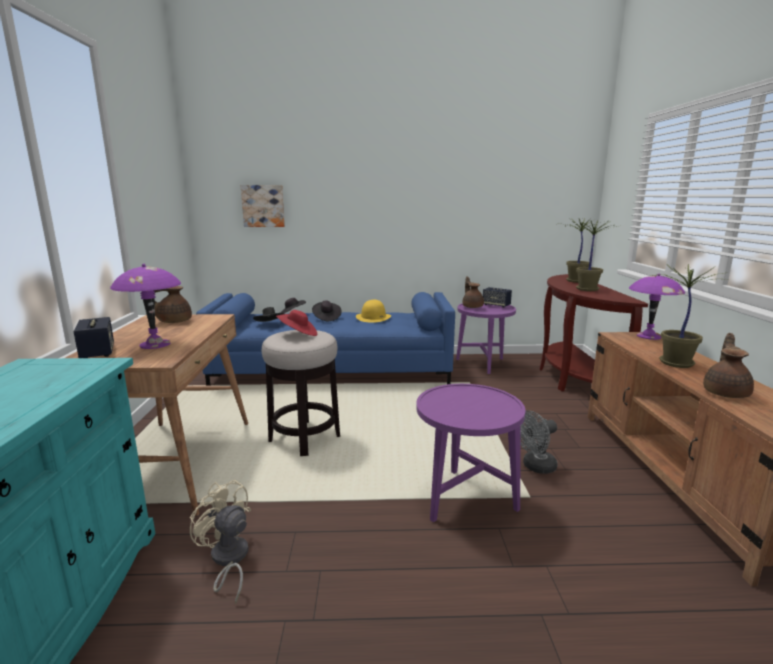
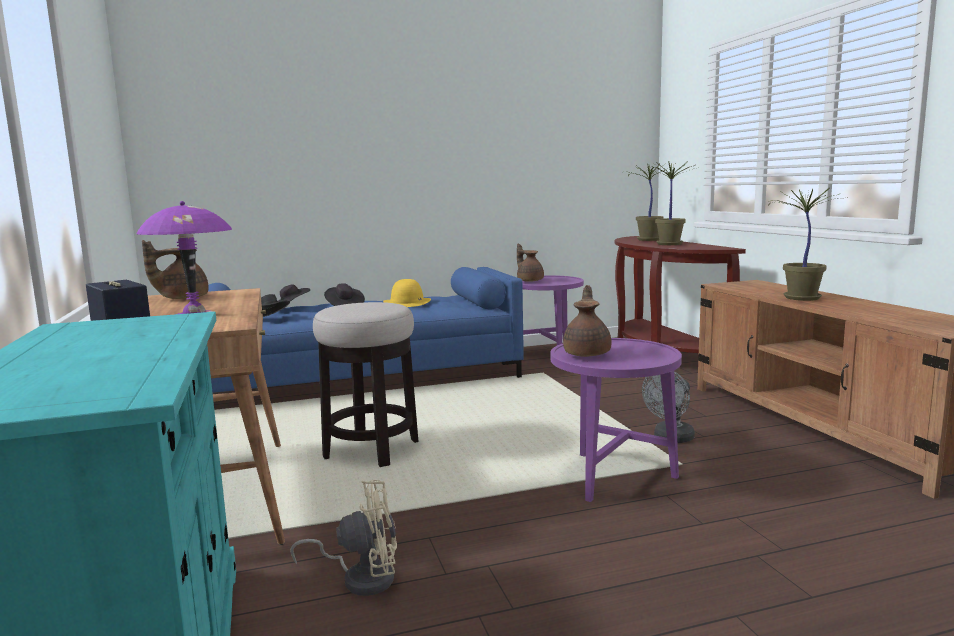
camera: 15 degrees left, 5 degrees down
beige fan [190,480,251,604] -> beige fan turned 150 degrees clockwise [290,480,397,596]
picture [241,185,285,227] -> none
red hat [276,310,317,336] -> none
speaker [483,287,512,308] -> none
purple table lamp [629,274,685,340] -> none
brown teapot [703,333,754,398] -> brown teapot moved to [563,285,611,357]

